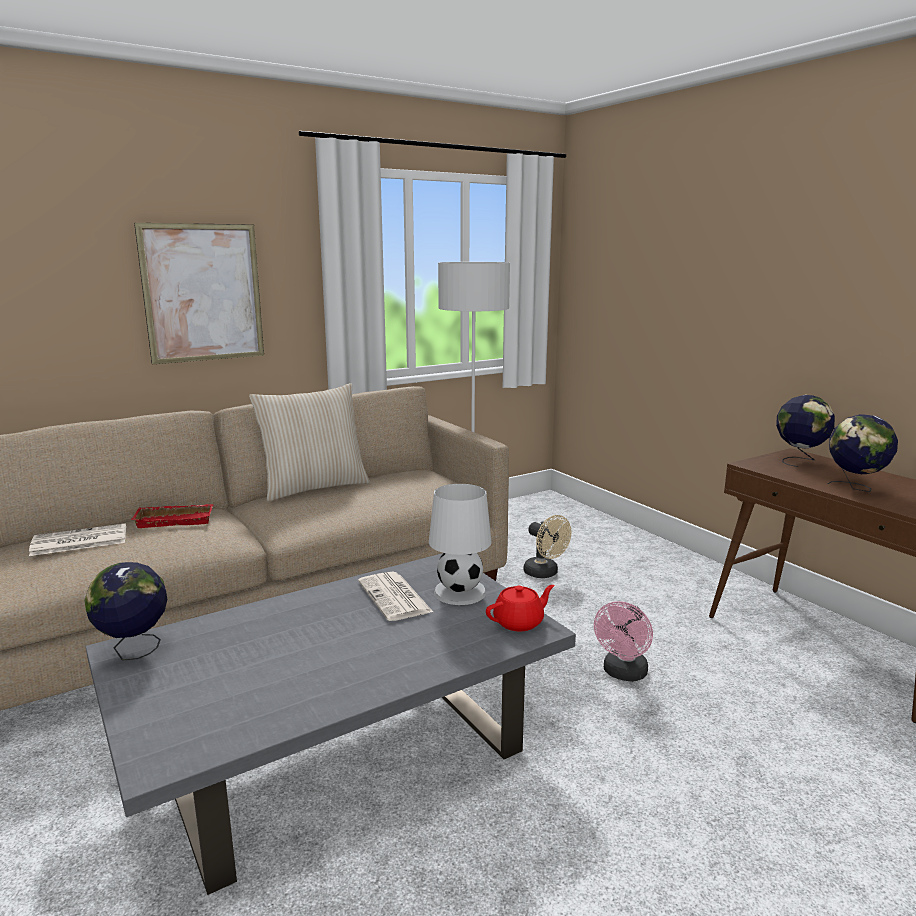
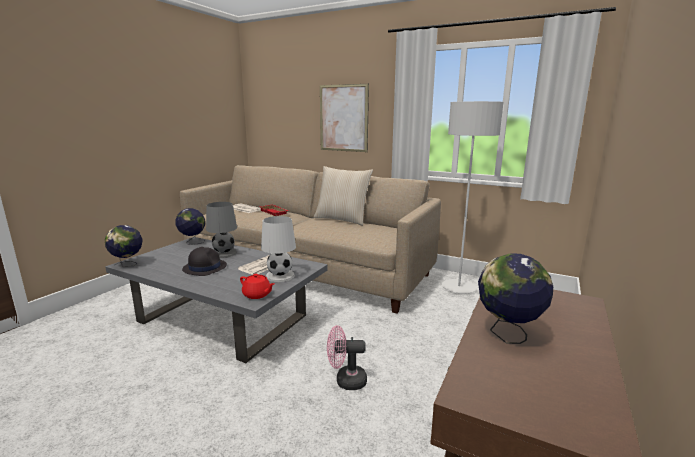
camera: 60 degrees right, 0 degrees up
beige fan [523,515,571,578] -> none
globe [776,395,835,467] -> globe moved to [105,225,143,267]
none -> black hat [182,247,227,276]
none -> grey table lamp [206,202,237,258]

